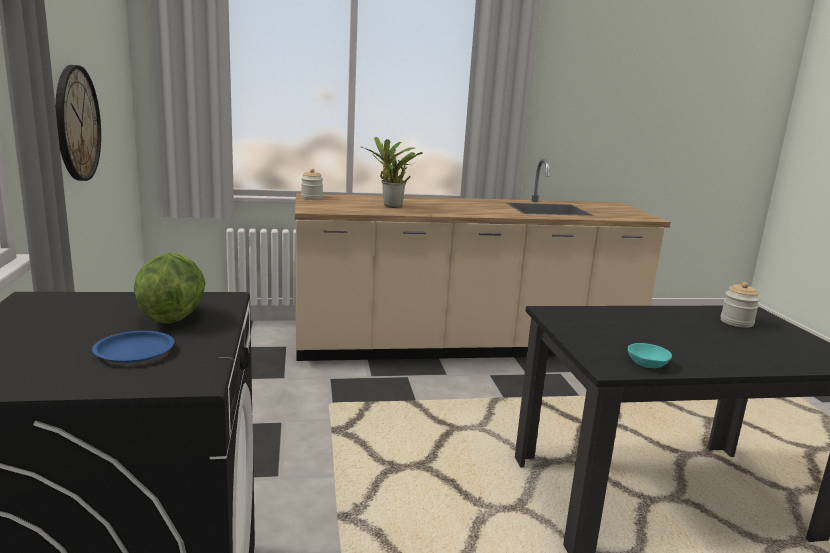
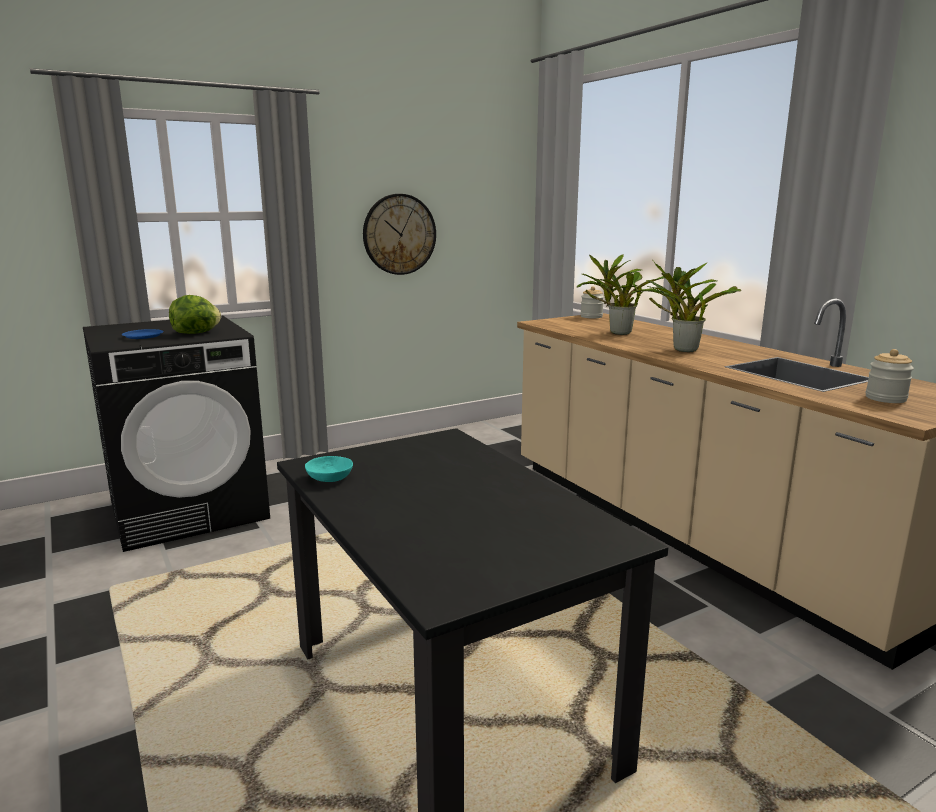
camera: 70 degrees right, 0 degrees up
jar [721,282,760,328] -> jar moved to [866,349,914,403]
none -> potted plant [631,260,741,352]

